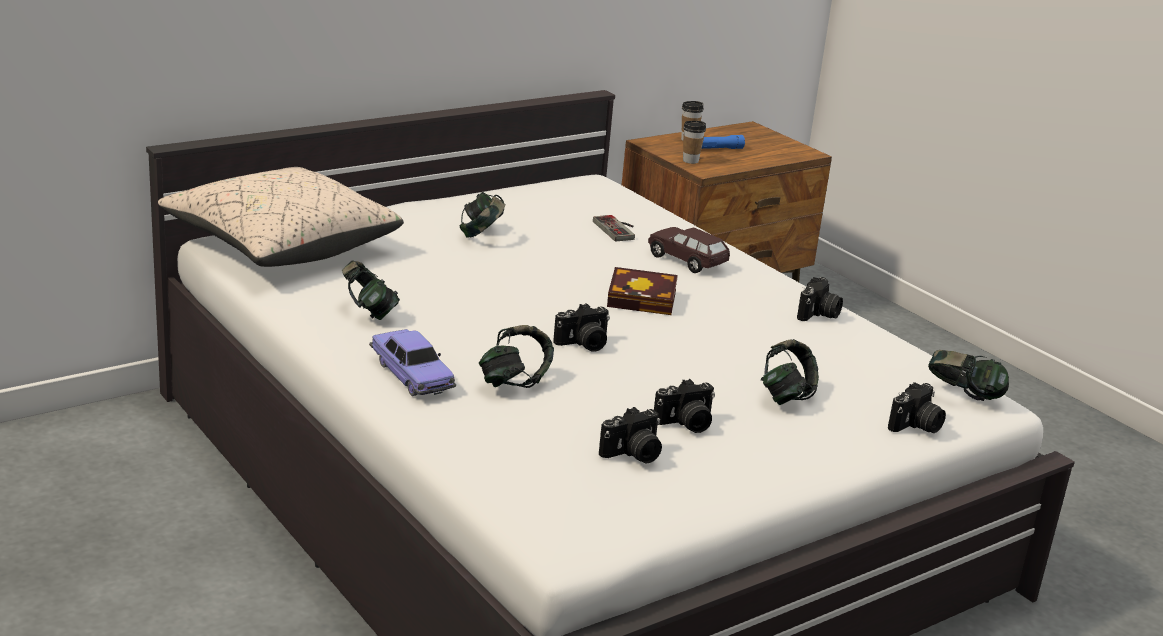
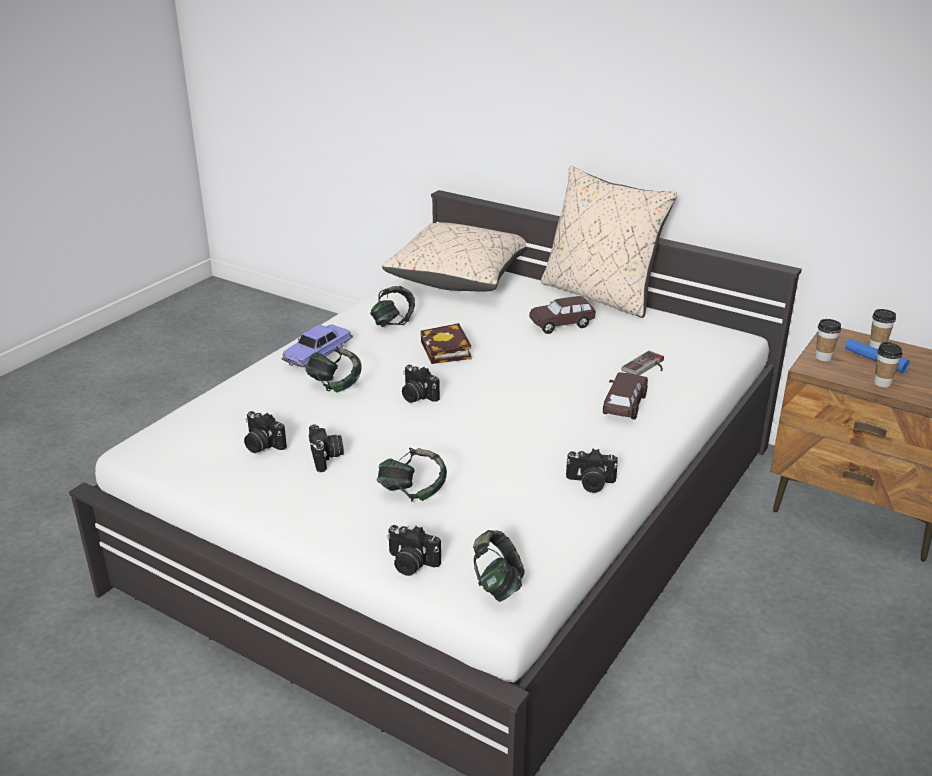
camera: 70 degrees right, 5 degrees up
headphones [460,192,505,238] -> brown toy car [529,296,596,334]
book [607,267,678,315] -> book moved to [420,323,472,364]
camera [654,379,715,433] -> camera turned 150 degrees counterclockwise [309,424,344,472]
none -> beige pillow [541,165,677,318]
none -> cup [874,342,902,387]

